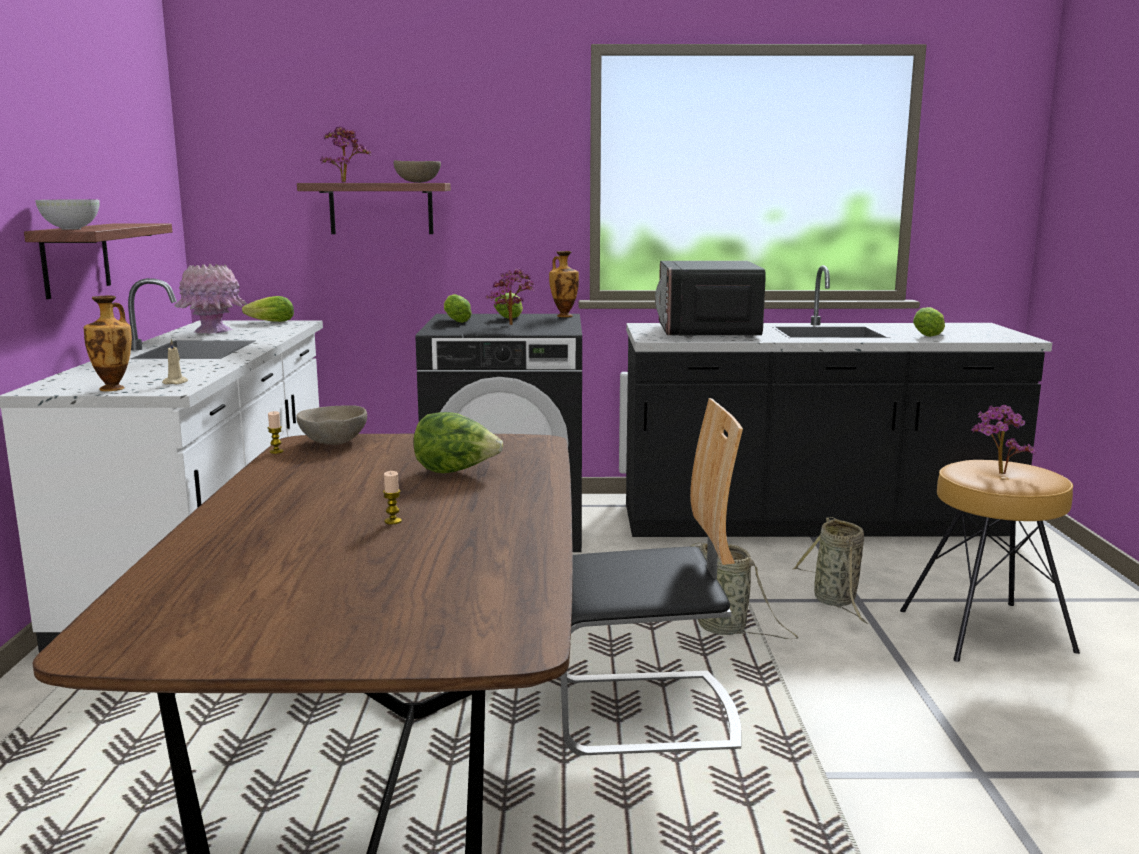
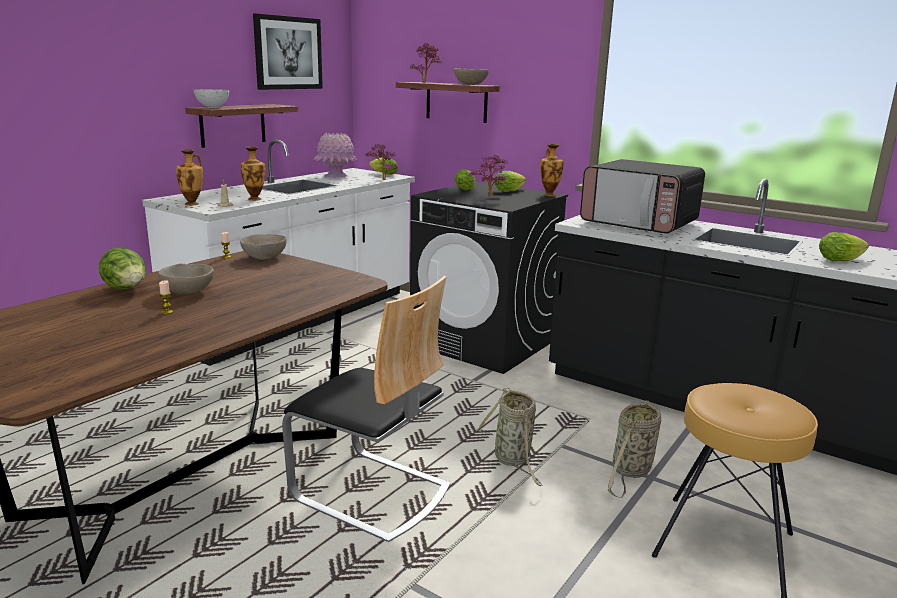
camera: 35 degrees right, 5 degrees up
lettuce [413,412,503,473] -> lettuce moved to [99,248,146,289]
microwave [655,261,766,338] -> microwave turned 90 degrees counterclockwise [580,159,705,234]
potted plant [972,405,1036,474] -> potted plant moved to [365,144,396,180]
none -> beige bowl [158,263,214,294]
none -> vase [241,146,266,201]
none -> picture [253,14,323,90]

